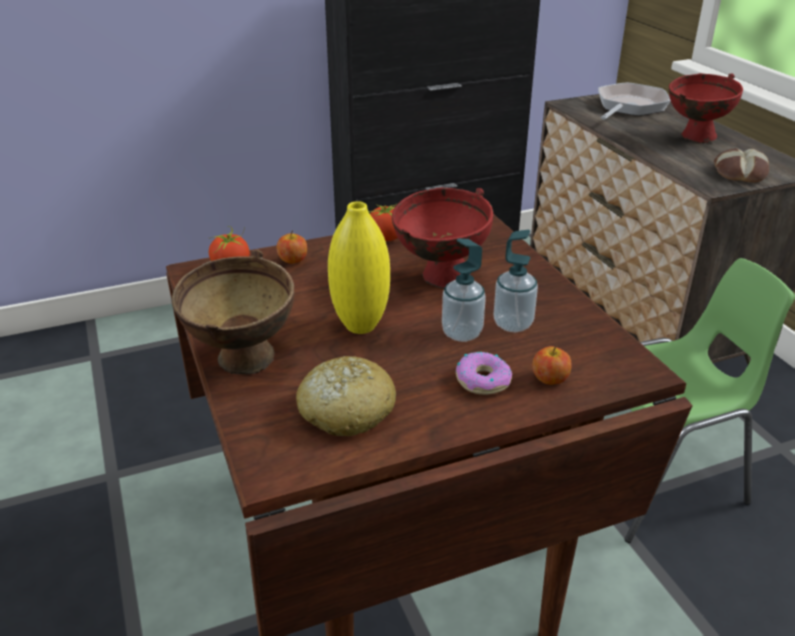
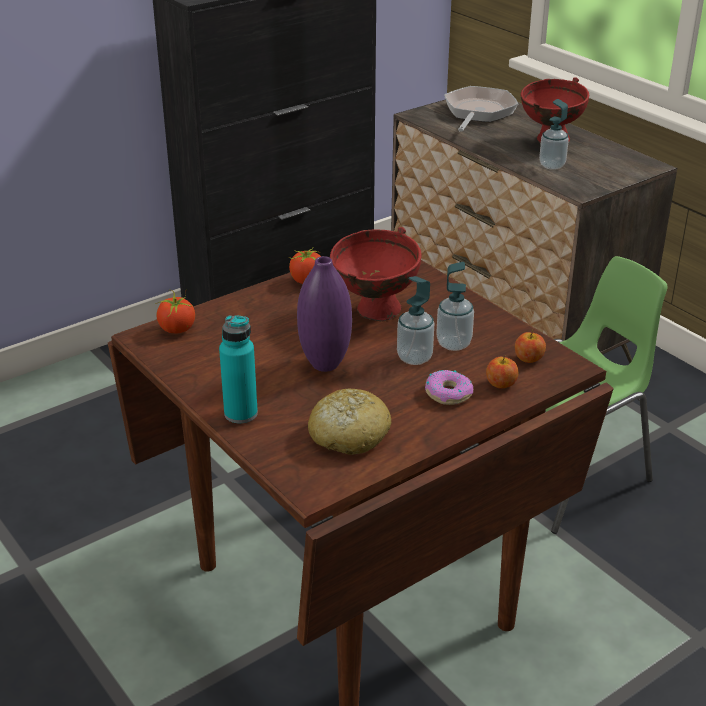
camera: 15 degrees left, 0 degrees up
brown bowl [172,249,295,375] -> turquoise bottle [219,315,258,423]
apple [277,230,307,264] -> apple moved to [515,330,546,363]
yellow vase [328,201,390,334] -> purple vase [297,256,352,372]
bread [714,148,769,183] -> none
none -> soap dispenser [539,99,569,170]

